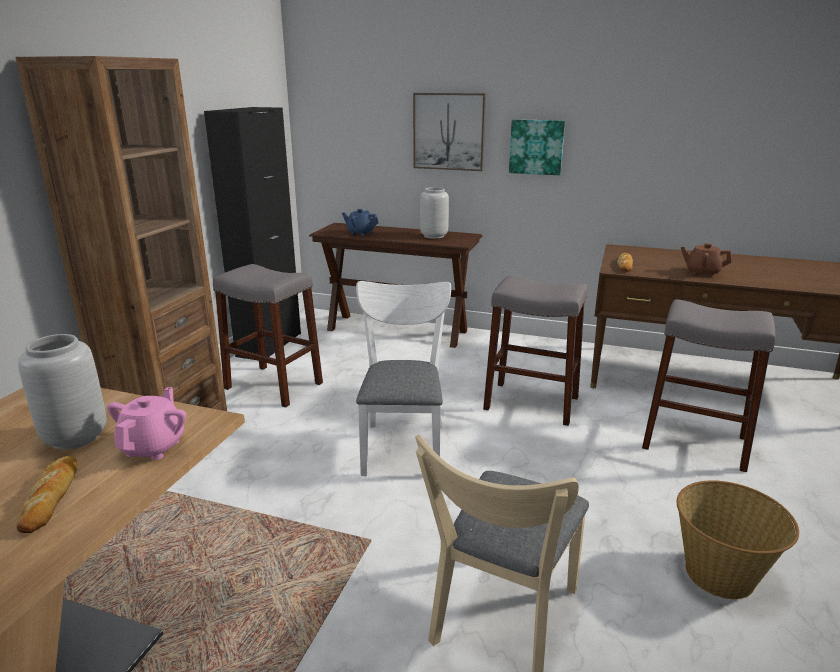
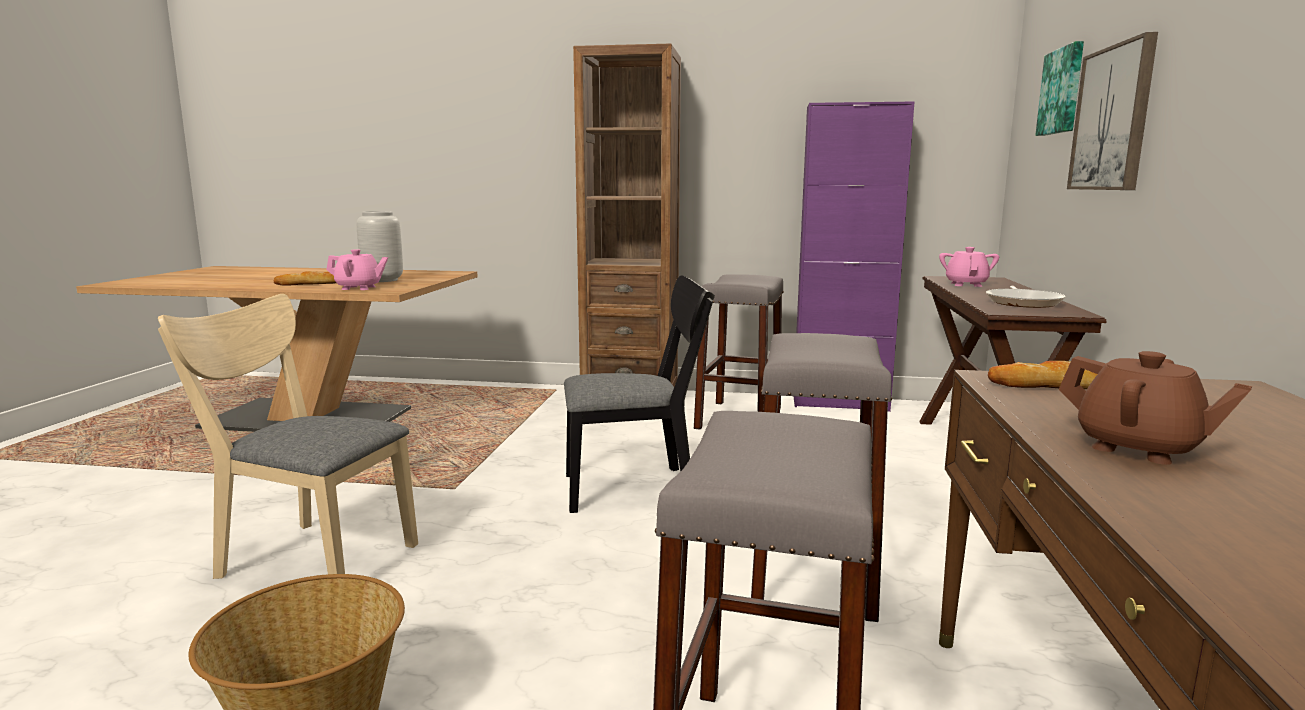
camera: 80 degrees right, 10 degrees down
black cabinet [204,107,301,360] -> purple cabinet [794,101,915,412]
blue teapot [342,209,378,236] -> pink teapot [939,247,999,287]
white chair [356,281,451,476] -> black chair [564,275,715,513]
grey vase [420,187,449,239] -> frying pan [986,286,1066,308]
picture [509,119,565,175] -> picture moved to [1035,41,1084,136]
brown teapot [681,243,732,277] -> brown teapot turned 120 degrees clockwise [1059,351,1252,465]

